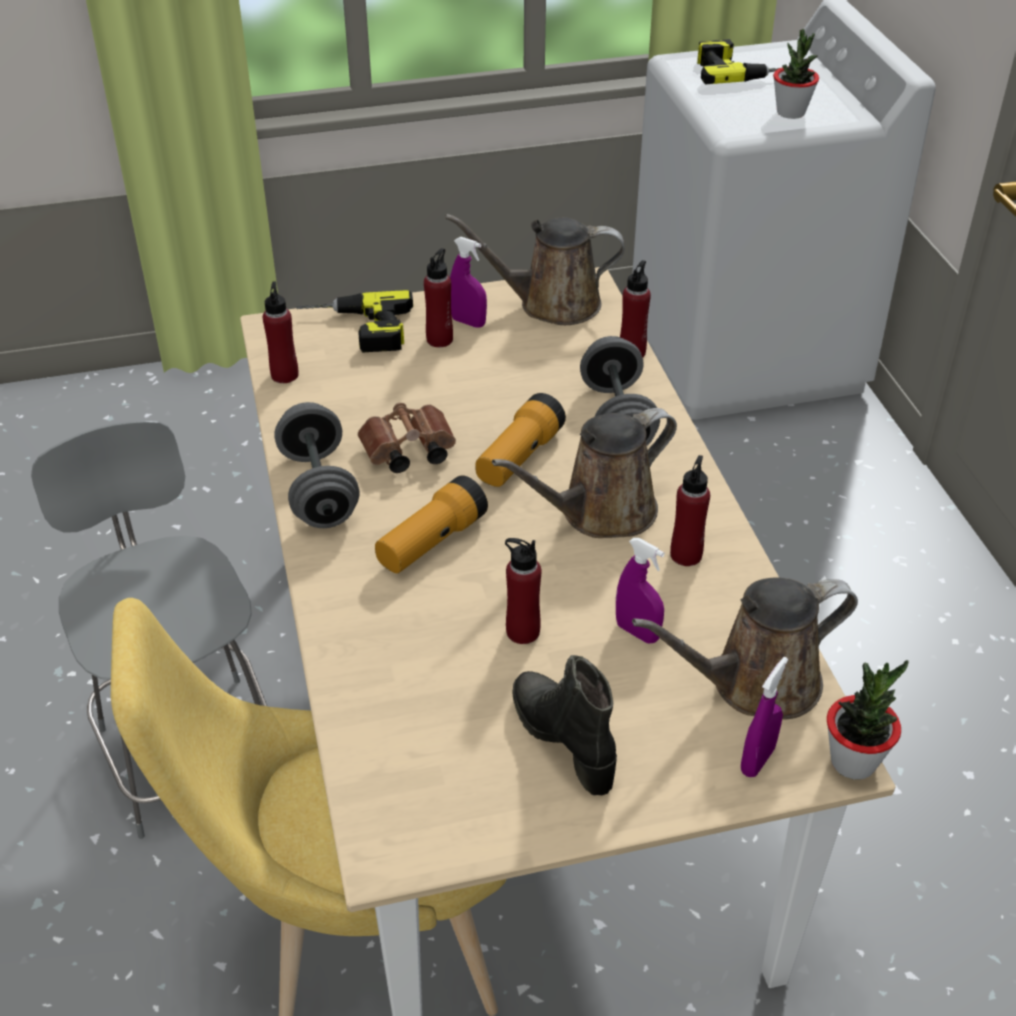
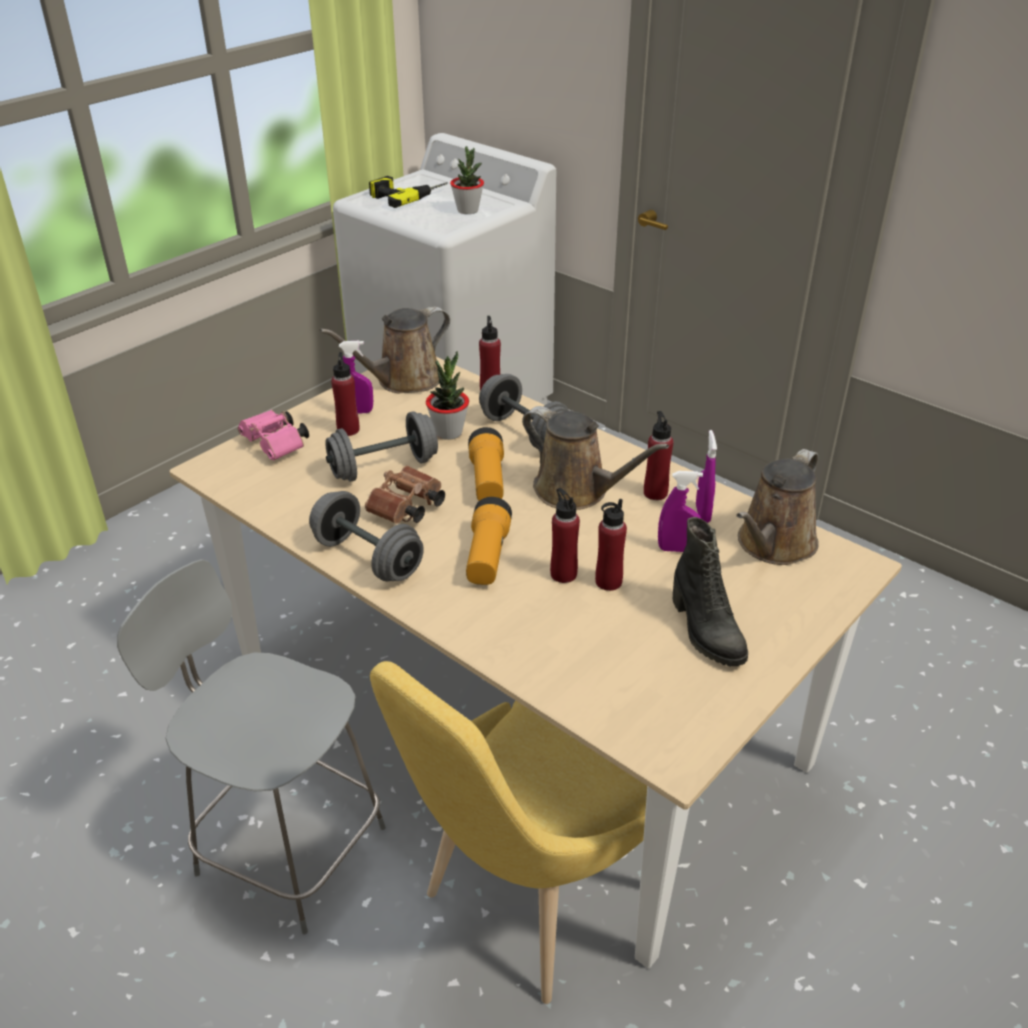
camera: 35 degrees left, 5 degrees down
red bottle [263,282,299,383] -> red bottle moved to [550,488,580,583]
power drill [296,290,413,353] -> pink binoculars [238,410,309,460]
brown watering can [492,408,677,538] -> brown watering can turned 75 degrees counterclockwise [522,406,669,510]
black boot [513,655,617,795] -> black boot turned 135 degrees counterclockwise [673,517,748,667]
purple spray bottle [741,657,788,777] -> purple spray bottle moved to [696,430,717,523]
potted plant [827,660,909,779] -> potted plant moved to [426,351,469,440]
none -> grey dumbbell [325,411,438,482]

